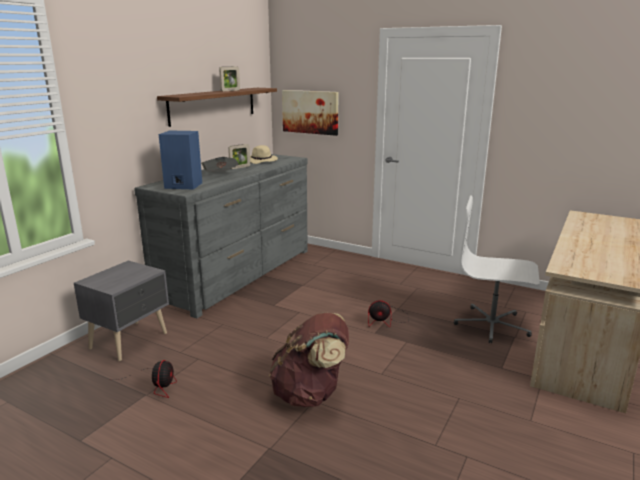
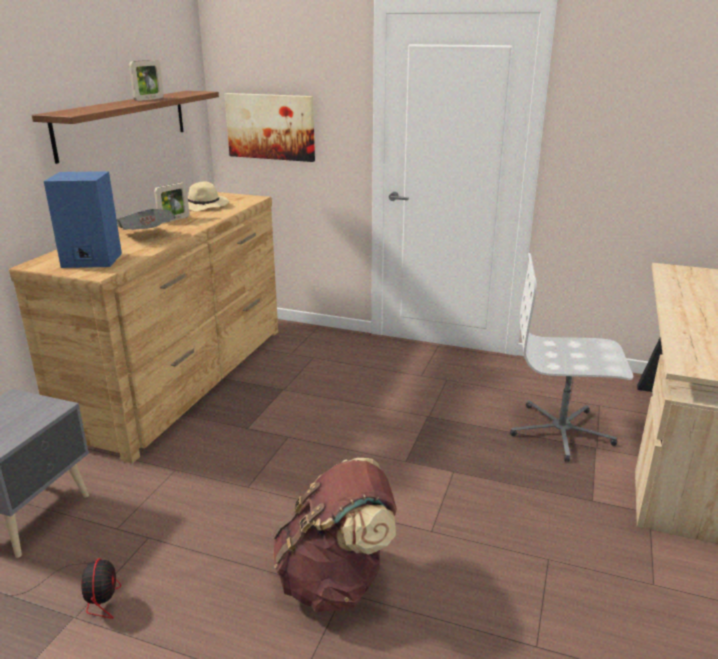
camera: 10 degrees left, 5 degrees up
grey dresser [134,154,308,318] -> brown dresser [9,192,278,464]
fan [368,300,409,327] -> none

